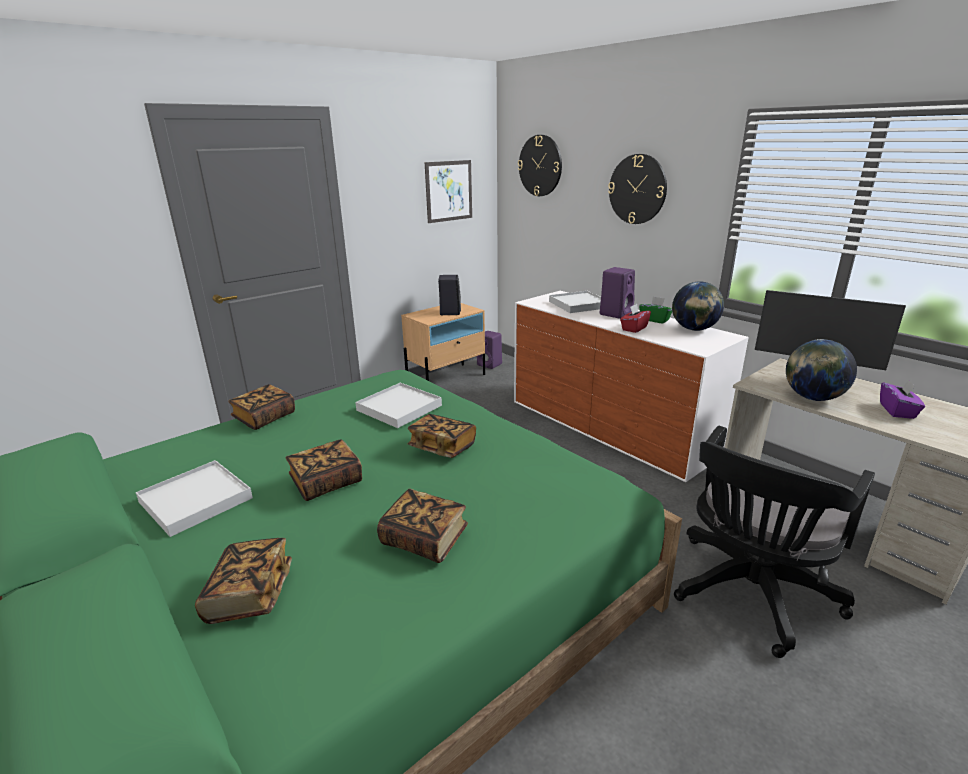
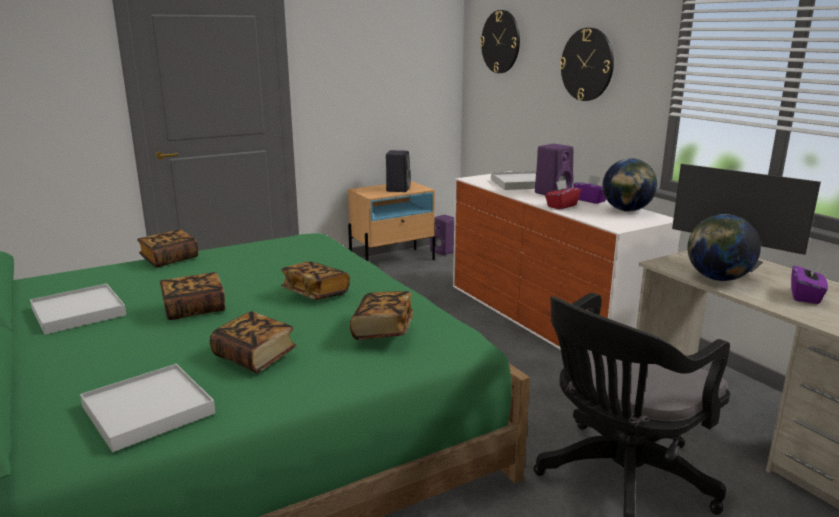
camera: 10 degrees right, 5 degrees down
book [195,538,292,624] -> book moved to [350,291,413,340]
white tray [355,383,442,428] -> white tray moved to [80,364,215,452]
picture [425,160,472,223] -> none
green tissue box [639,296,672,324] -> purple tissue box [573,175,606,204]

